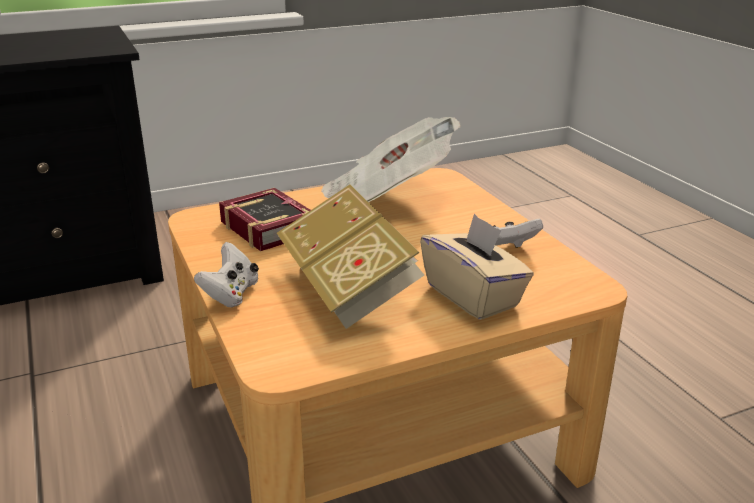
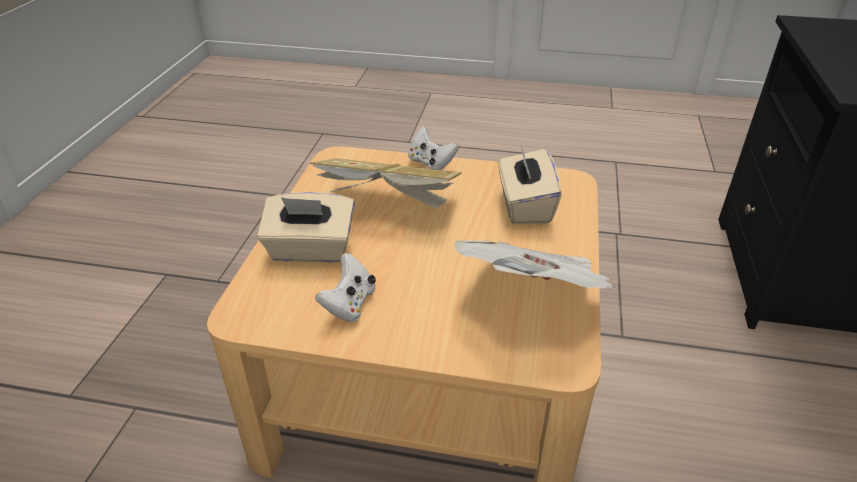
camera: 125 degrees right, 10 degrees up
book [219,188,310,251] -> beige tissue box [499,144,562,224]

